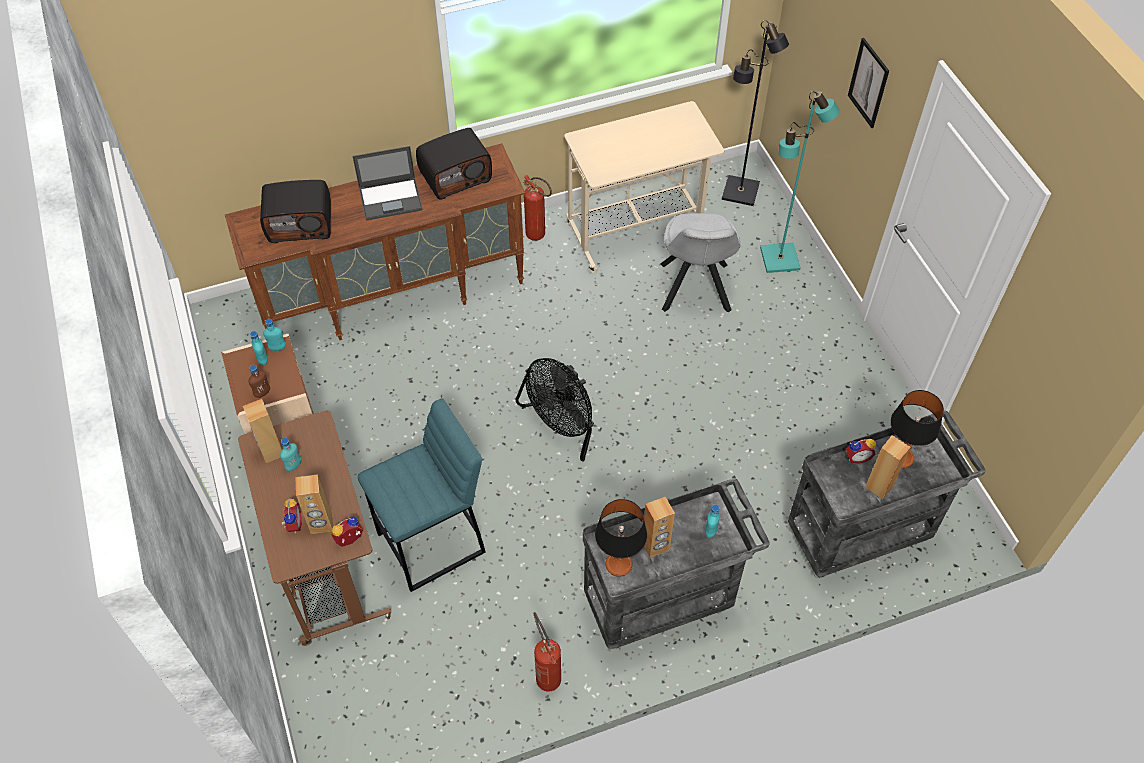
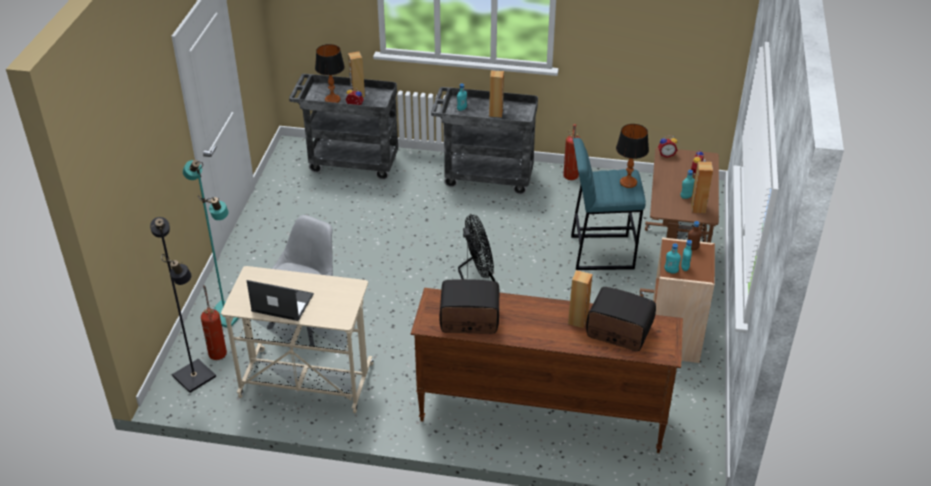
camera: 150 degrees left, 15 degrees down
brown speaker [295,474,333,534] -> brown speaker moved to [568,270,592,328]
laptop [353,146,423,221] -> laptop moved to [247,280,314,321]
fire extinguisher [524,175,552,241] -> fire extinguisher moved to [201,285,227,360]
table lamp [595,499,647,577] -> table lamp moved to [616,124,649,188]
picture [848,38,889,128] -> none

